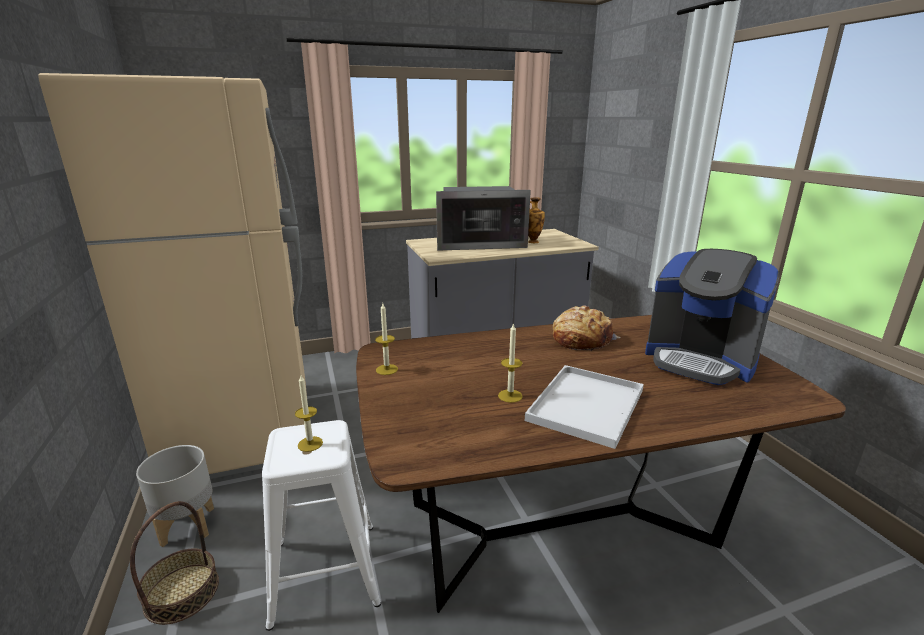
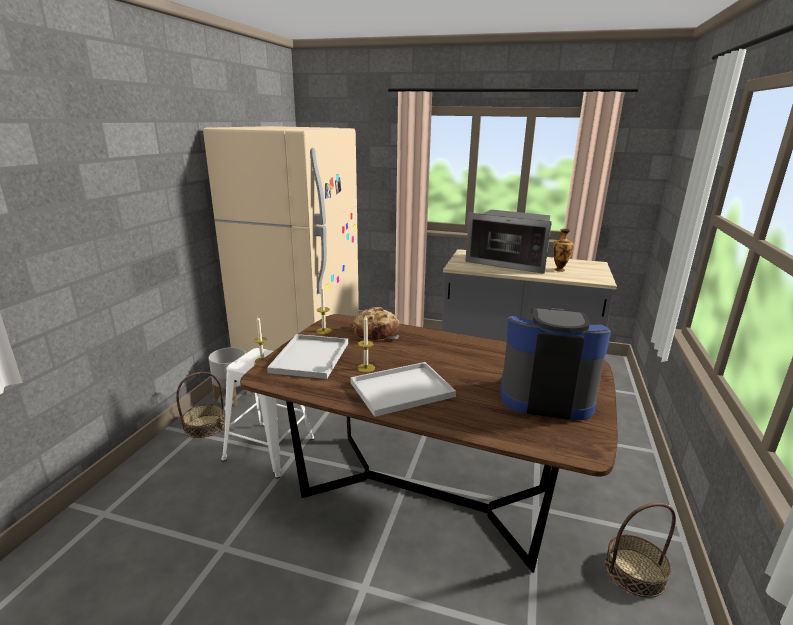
camera: 35 degrees right, 0 degrees up
bread [553,305,621,351] -> bread moved to [352,307,399,341]
coffee machine [645,249,780,385] -> coffee machine turned 120 degrees clockwise [501,308,611,421]
none -> white tray [267,334,348,379]
none -> basket [605,503,676,598]

